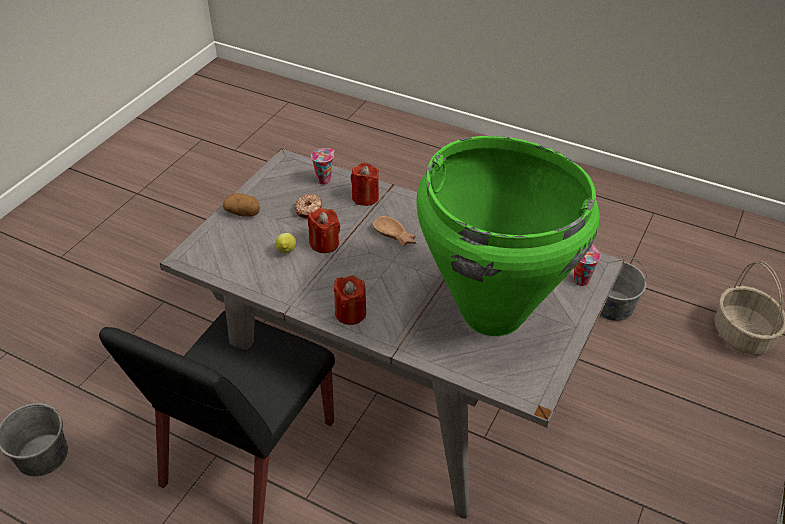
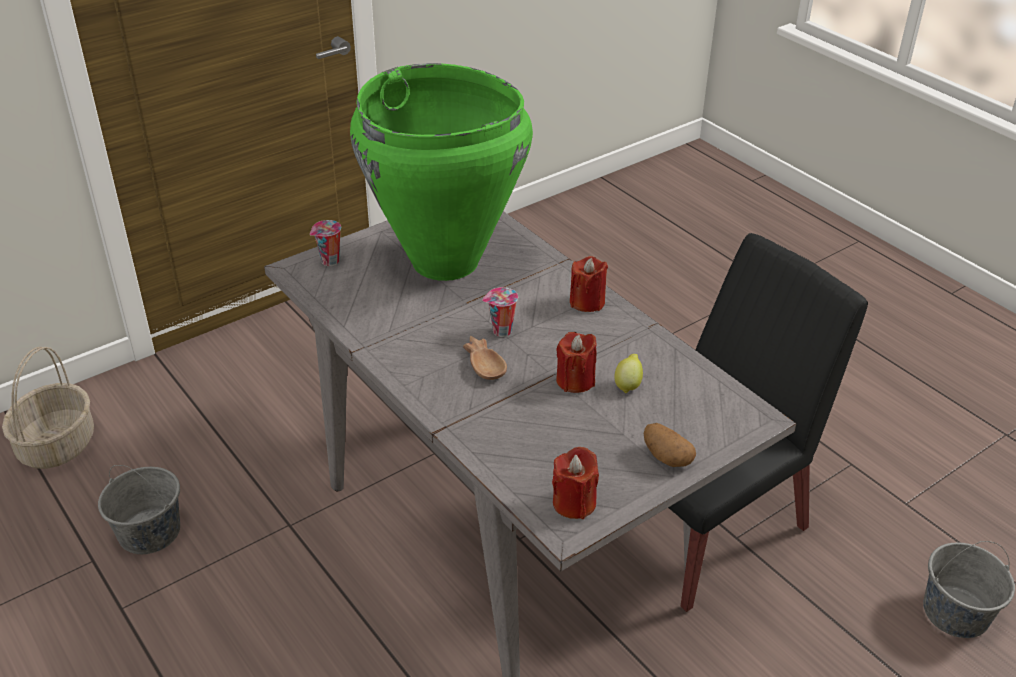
camera: 155 degrees left, 5 degrees down
donut [295,194,322,219] -> none
cup [311,148,334,185] -> cup moved to [482,287,518,337]
red candle [351,162,379,206] -> red candle moved to [552,447,599,519]

